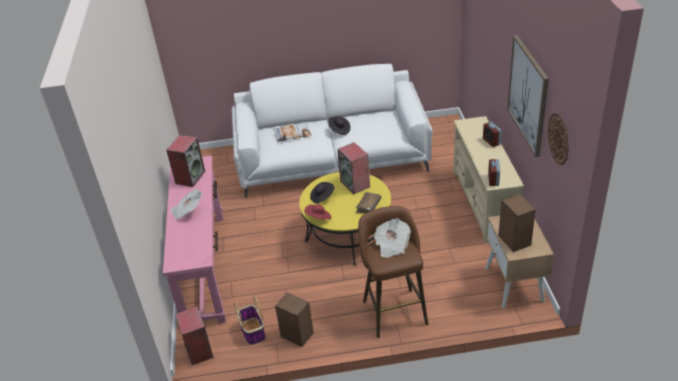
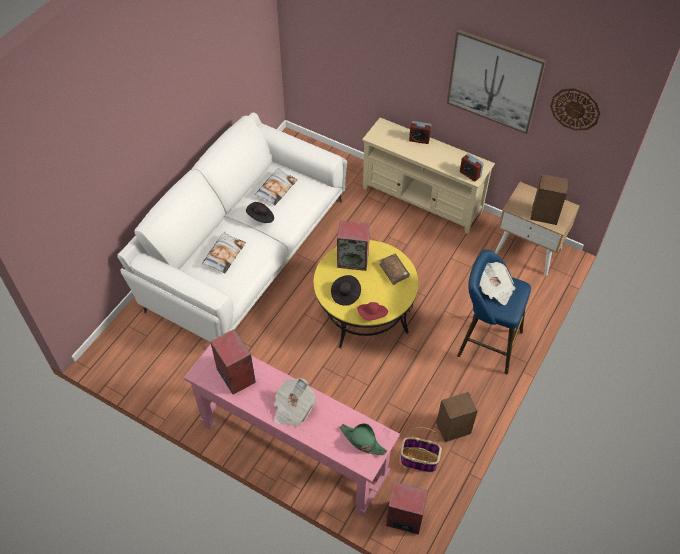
camera: 55 degrees left, 15 degrees up
brown stool [358,206,428,338] -> blue stool [457,249,531,374]
none -> pillow [255,168,297,205]
none -> green hat [340,423,387,455]

